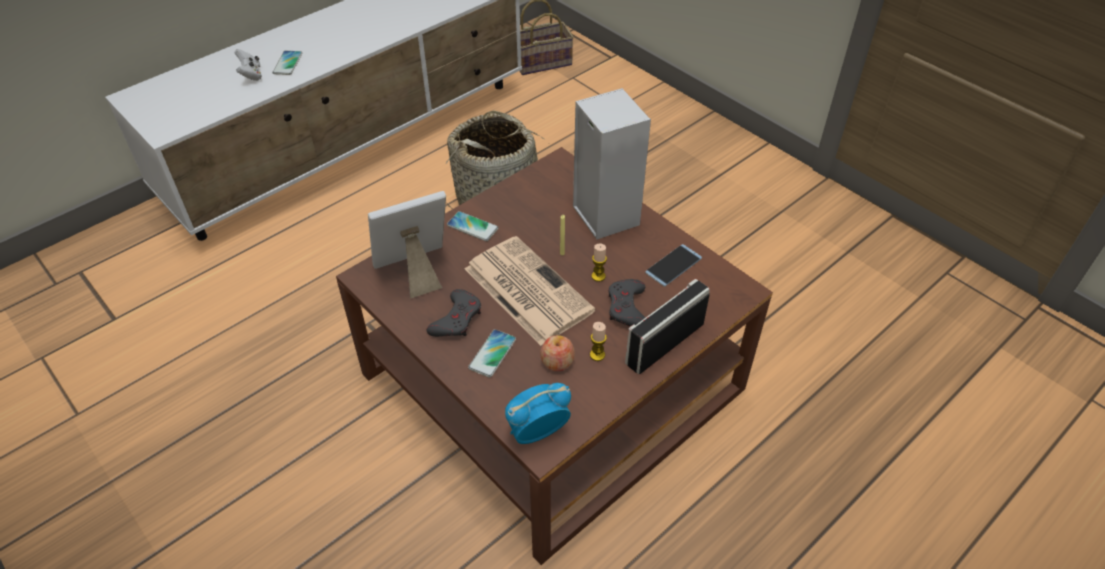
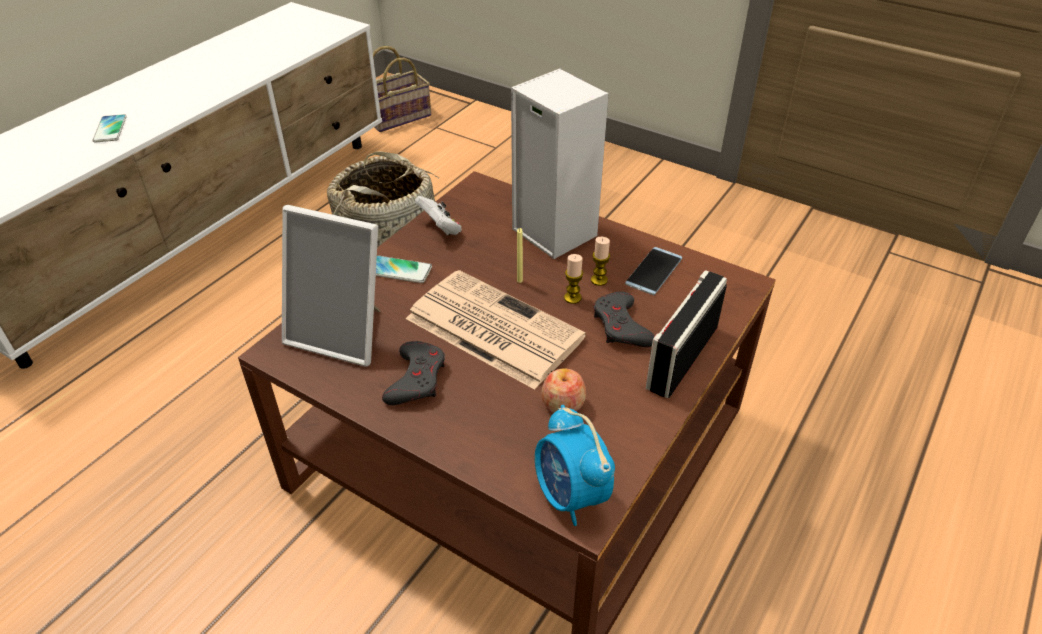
camera: 15 degrees left, 5 degrees down
white game controller [235,49,262,81] -> white game controller moved to [415,196,462,235]
picture frame [368,191,446,299] -> picture frame turned 120 degrees counterclockwise [282,205,381,367]
phone [468,329,516,378] -> none
alarm clock [505,383,571,444] -> alarm clock turned 75 degrees counterclockwise [535,405,615,526]
candle [590,322,607,361] -> candle moved to [591,237,610,286]

